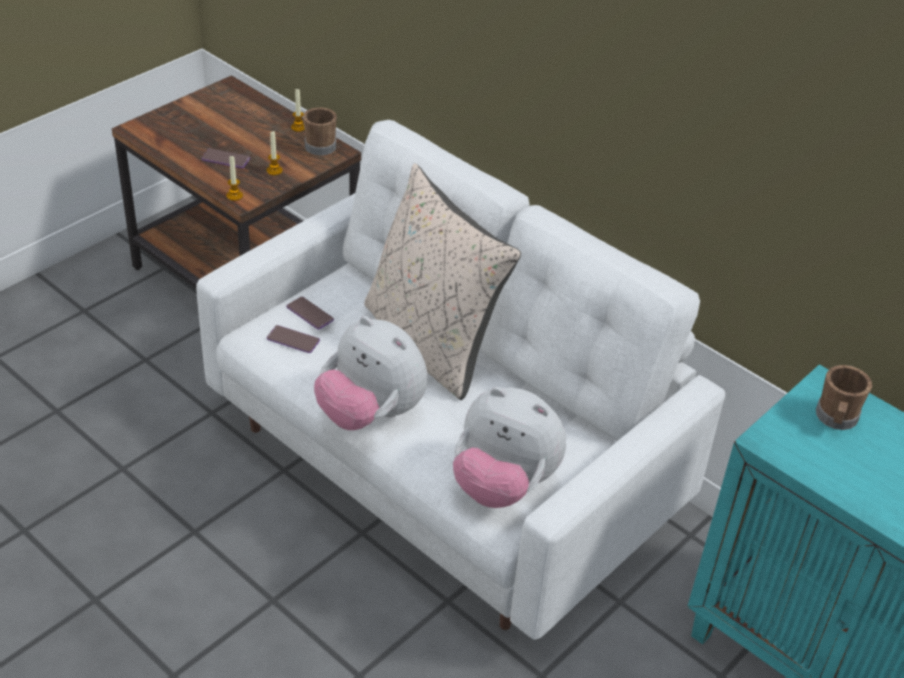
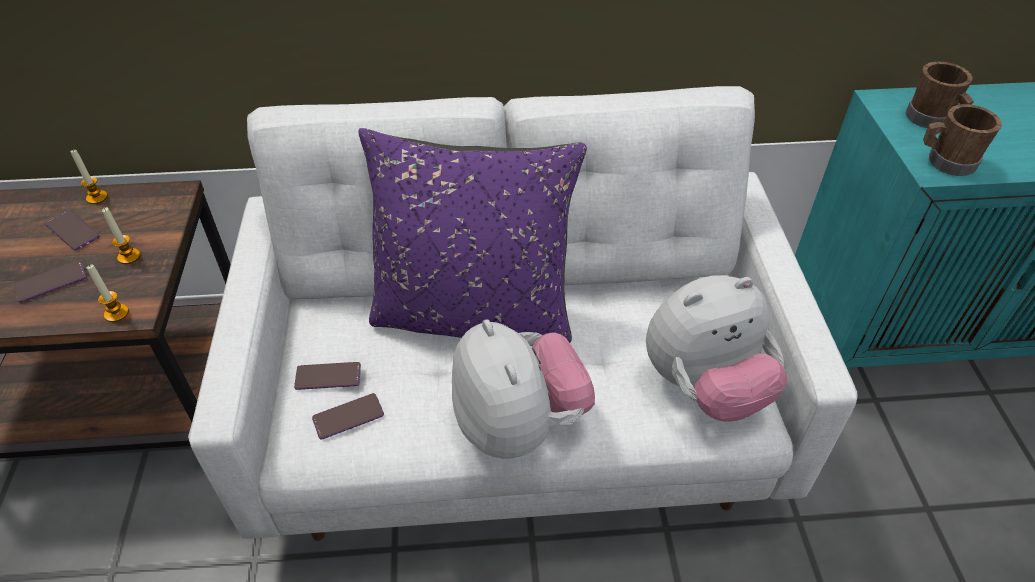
camera: 45 degrees left, 5 degrees up
brown mug [303,107,337,156] -> brown mug moved to [923,104,1002,176]
plush toy [314,316,427,430] -> plush toy turned 105 degrees counterclockwise [452,319,595,459]
beige pillow [364,163,521,400] -> purple pillow [358,128,587,343]
none -> phone [45,210,100,250]

